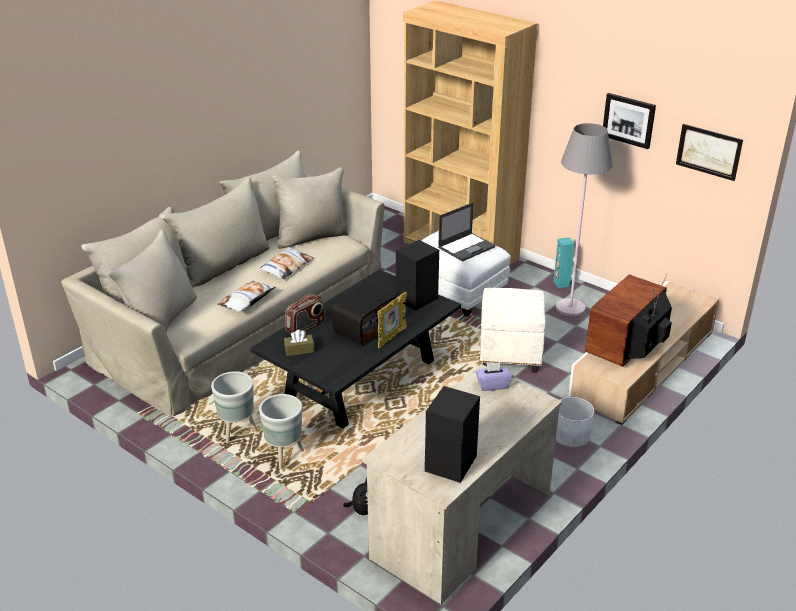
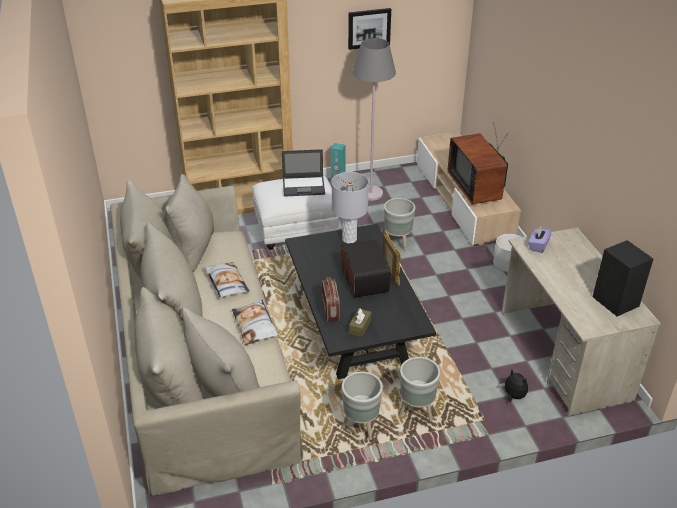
camera: 55 degrees left, 5 degrees up
black speaker [396,240,439,311] -> grey table lamp [332,172,369,244]
laptop [438,203,495,262] -> laptop turned 90 degrees clockwise [282,149,325,197]
white ottoman [480,288,546,373] -> grey planter [384,198,416,252]
picture [676,124,743,181] -> none

